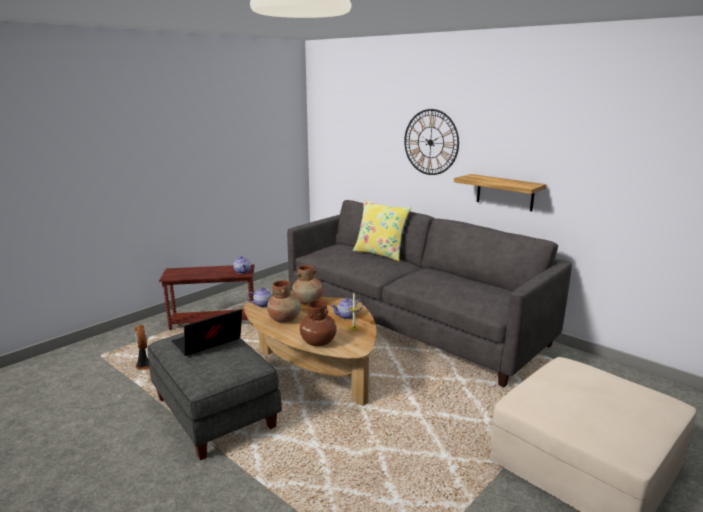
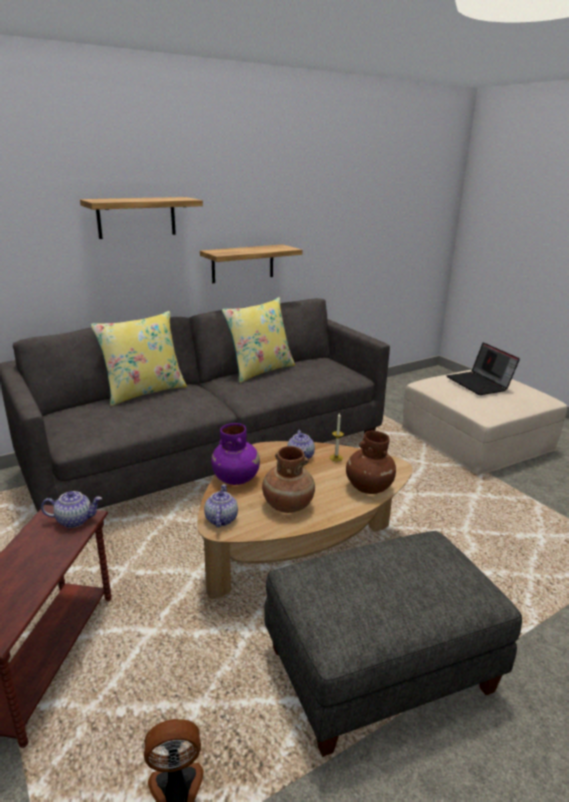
camera: 75 degrees left, 5 degrees up
laptop [172,309,242,356] -> laptop moved to [447,342,520,395]
brown vase [292,265,323,304] -> purple vase [211,423,260,485]
wall clock [404,109,459,175] -> shelf [80,197,203,239]
none -> yellow pillow [222,297,295,383]

